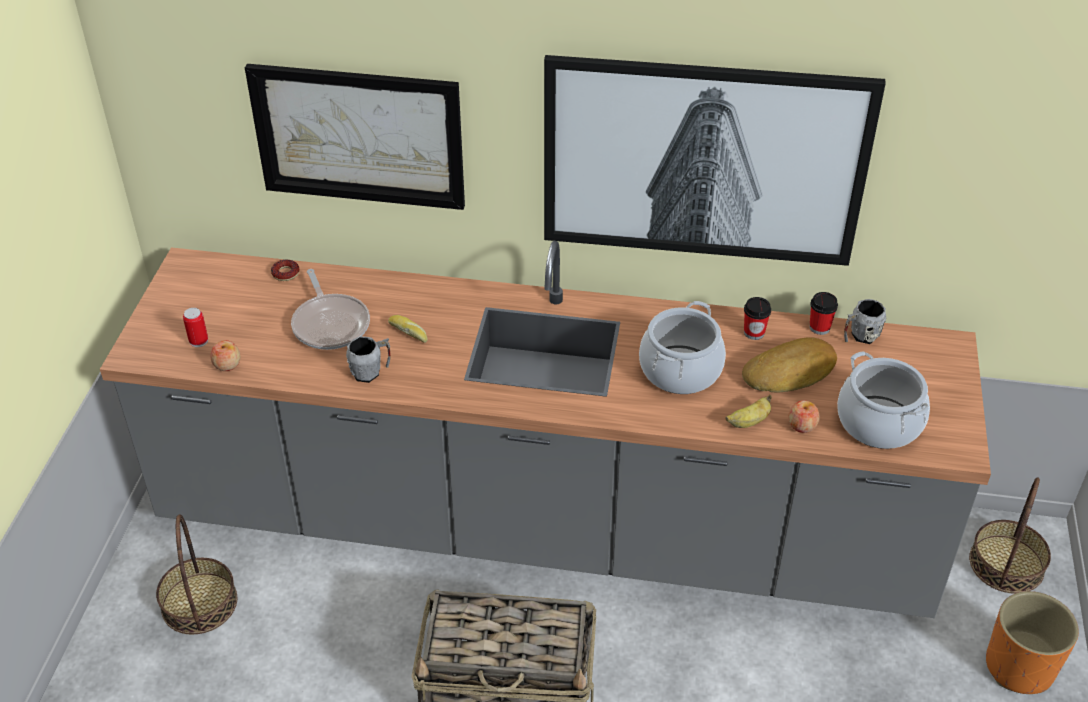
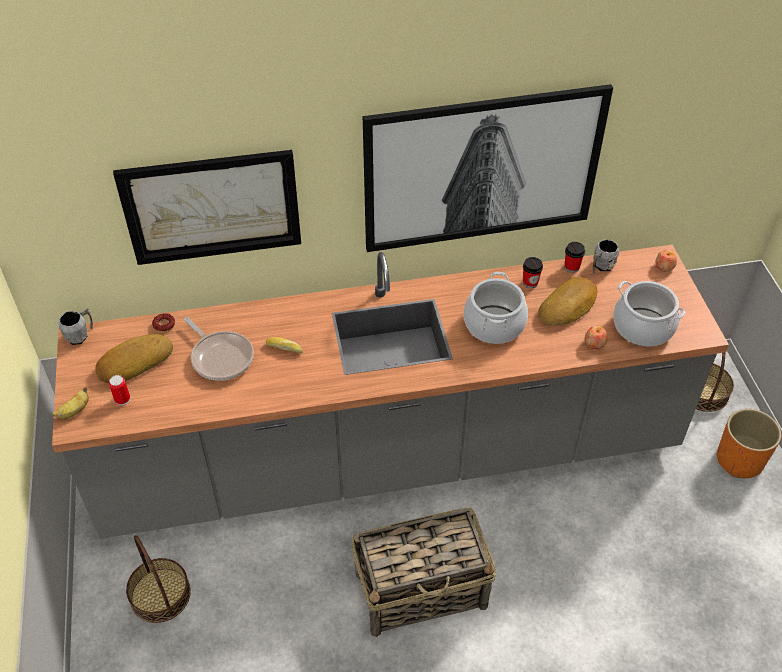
camera: 20 degrees left, 5 degrees up
apple [210,340,241,371] -> apple moved to [656,250,677,272]
grey mug [346,336,390,383] -> grey mug moved to [58,308,93,345]
banana [726,395,772,428] -> banana moved to [52,387,89,419]
none -> bread [95,334,173,384]

